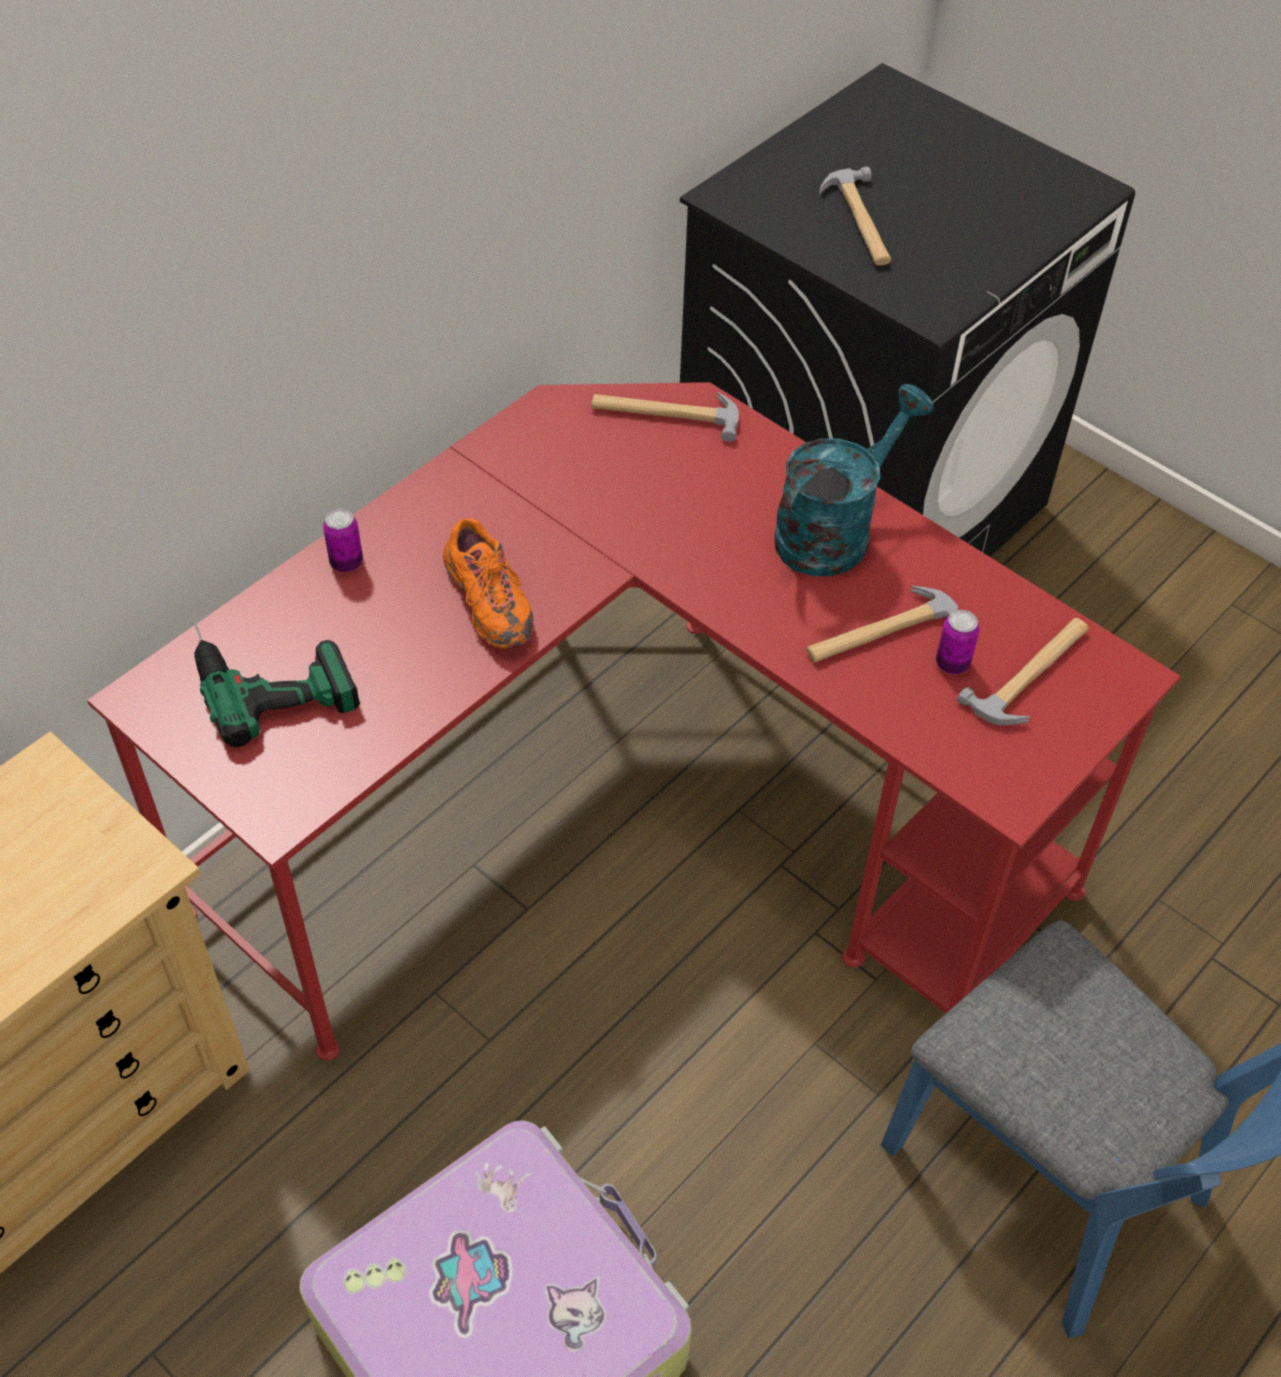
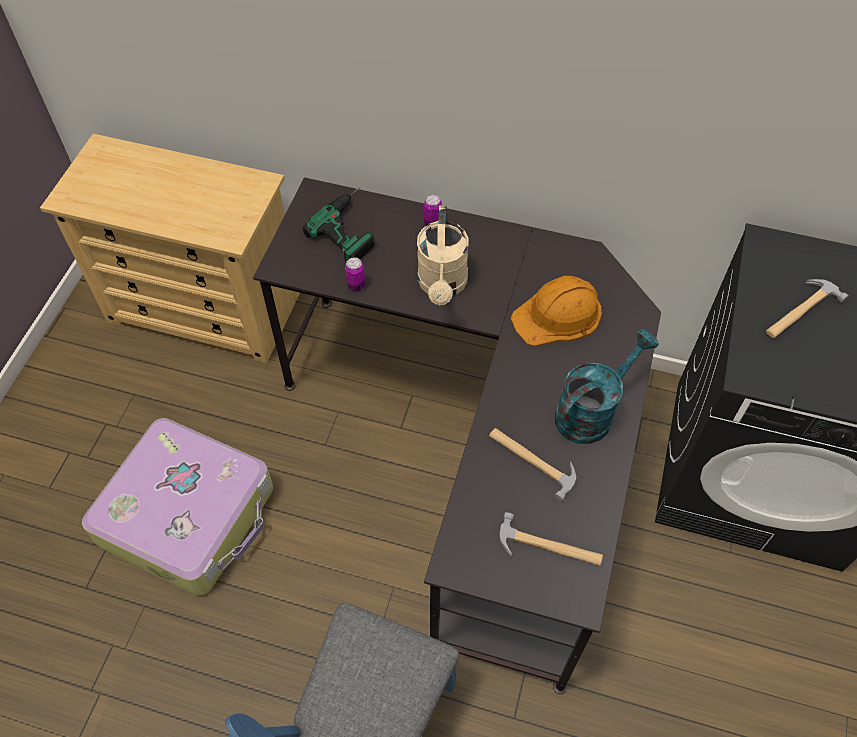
camera: 65 degrees right, 5 degrees up
red desk [87,382,1181,1060] -> black desk [253,177,661,694]
orange shoe [443,518,533,649] -> beige watering can [417,206,469,305]
hammer [591,392,739,442] -> none
turquoise watering can [775,384,934,576] -> turquoise watering can turned 60 degrees counterclockwise [555,329,659,444]
can [936,610,980,674] -> can moved to [345,257,365,291]
none -> orange hard hat [511,276,602,346]

